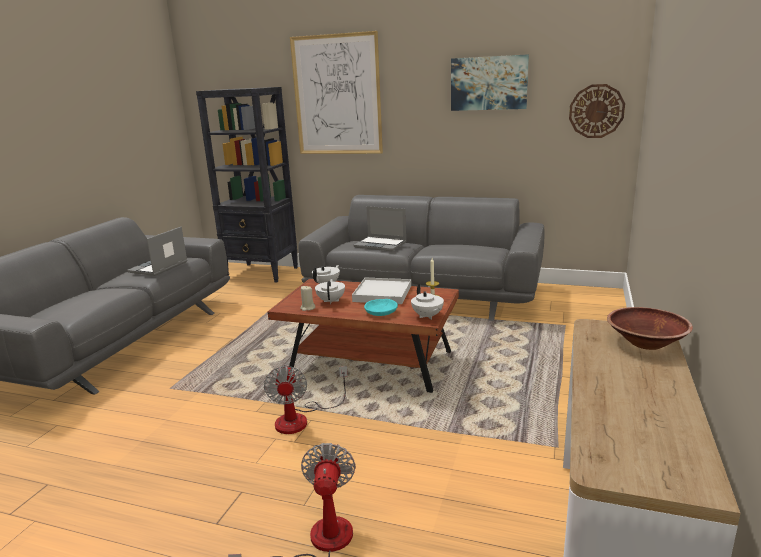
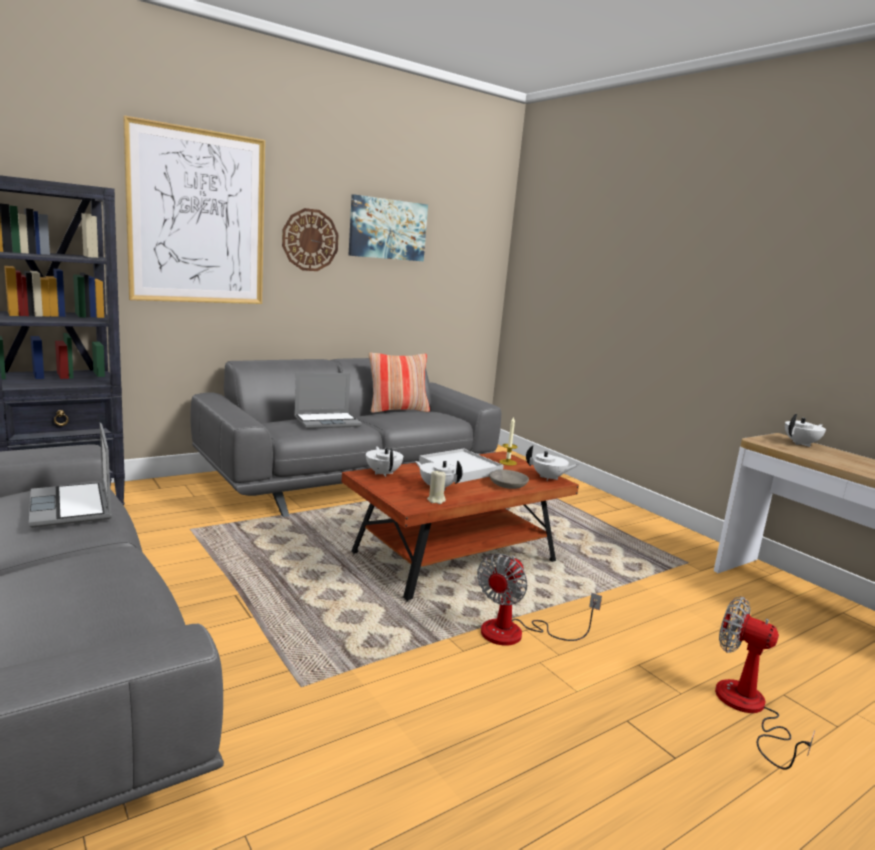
camera: 55 degrees left, 5 degrees down
fan [264,364,348,434] -> fan turned 90 degrees clockwise [477,554,602,646]
turquoise bowl [364,299,398,316] -> grey bowl [489,469,529,489]
wall clock [569,84,625,138] -> wall clock moved to [282,208,339,271]
brown bowl [607,307,693,350] -> white teapot [785,414,826,447]
none -> pillow [369,352,430,413]

